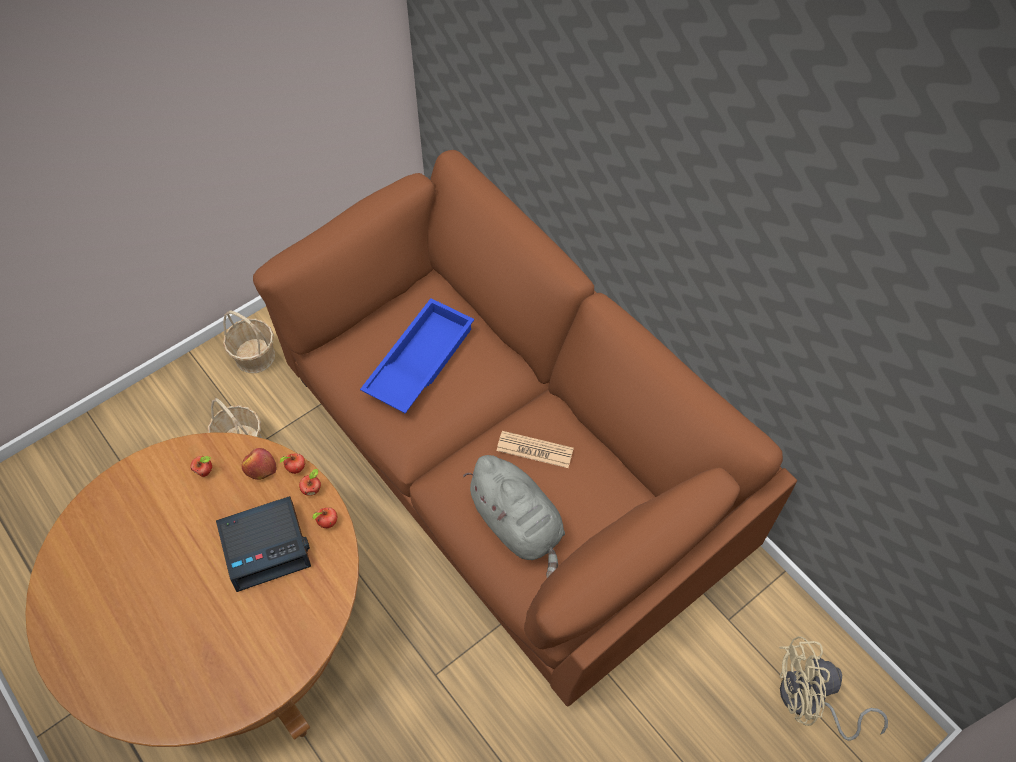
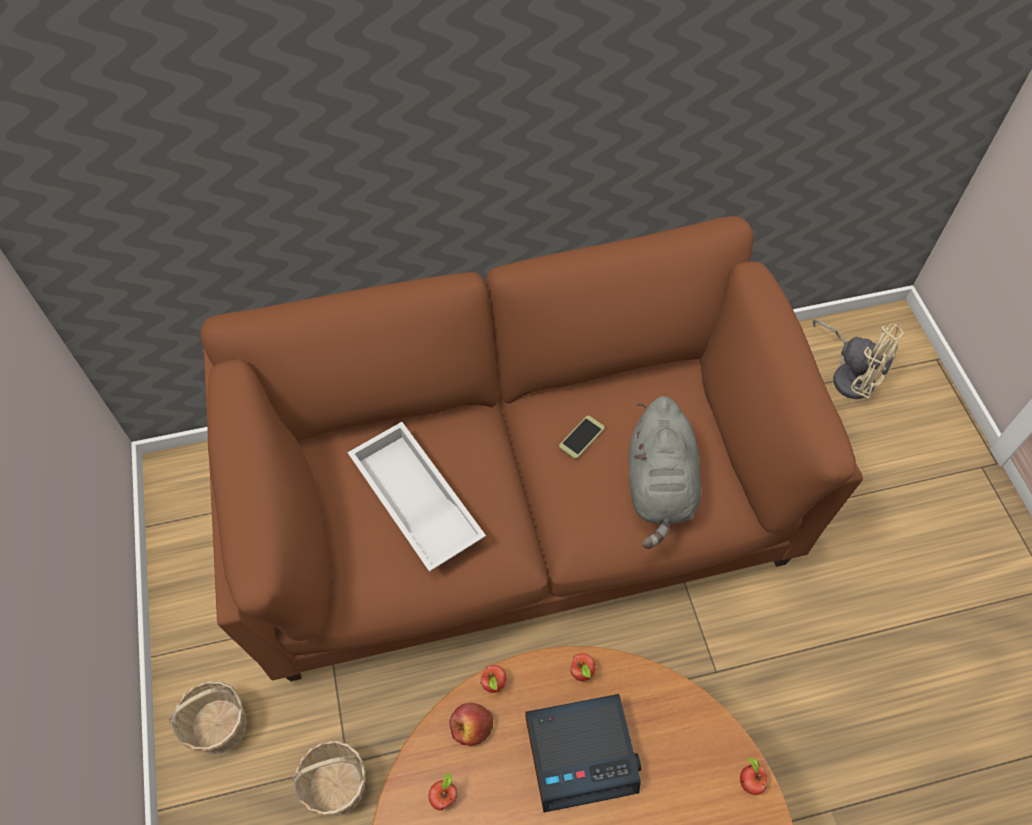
camera: 65 degrees left, 0 degrees up
alarm clock [216,496,311,592] -> alarm clock turned 75 degrees clockwise [526,694,641,813]
apple [299,468,321,496] -> apple moved to [740,757,767,795]
blue tray [360,298,474,414] -> white tray [348,422,486,572]
grey plush toy [463,455,565,578] -> grey plush toy turned 105 degrees clockwise [629,396,701,549]
newspaper [497,431,574,468] -> phone [559,415,605,459]
beige fan [779,636,888,741] -> beige fan turned 75 degrees counterclockwise [813,319,904,399]

